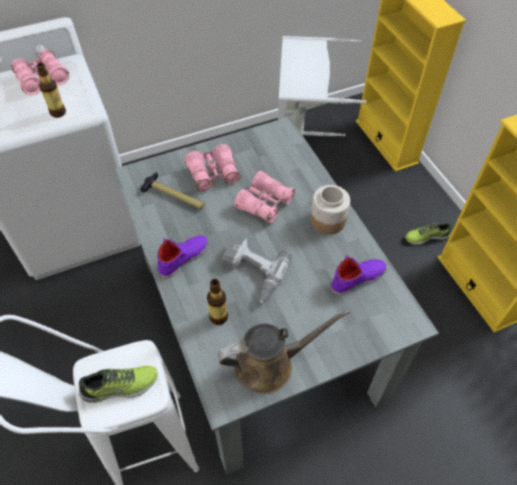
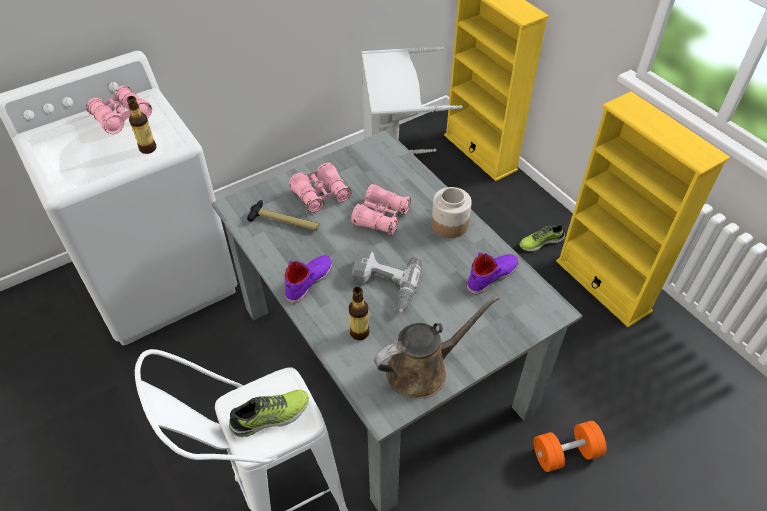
camera: 10 degrees left, 5 degrees down
none -> orange dumbbell [534,421,607,472]

